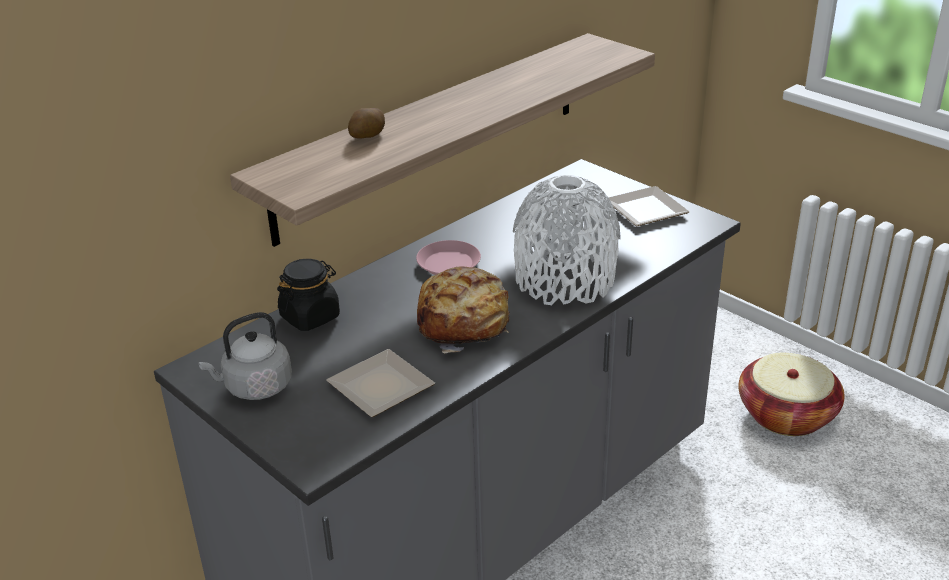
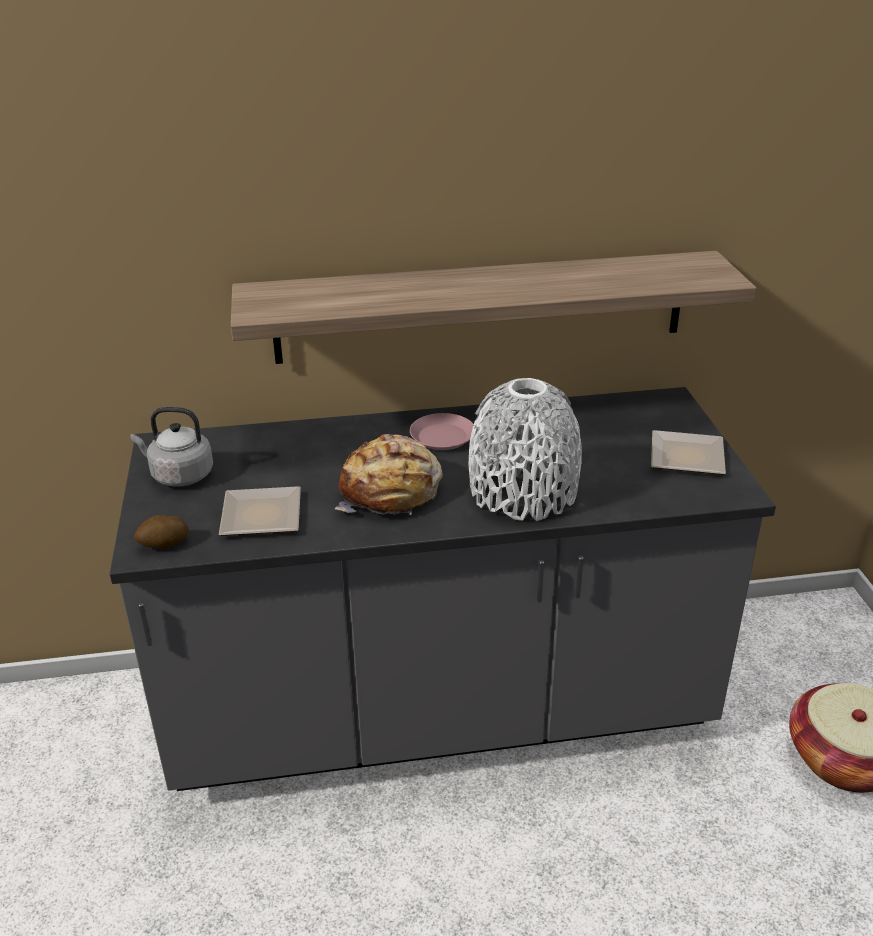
camera: 35 degrees right, 0 degrees up
black jar [277,259,340,331] -> none
potato [348,108,385,138] -> potato moved to [134,515,189,549]

